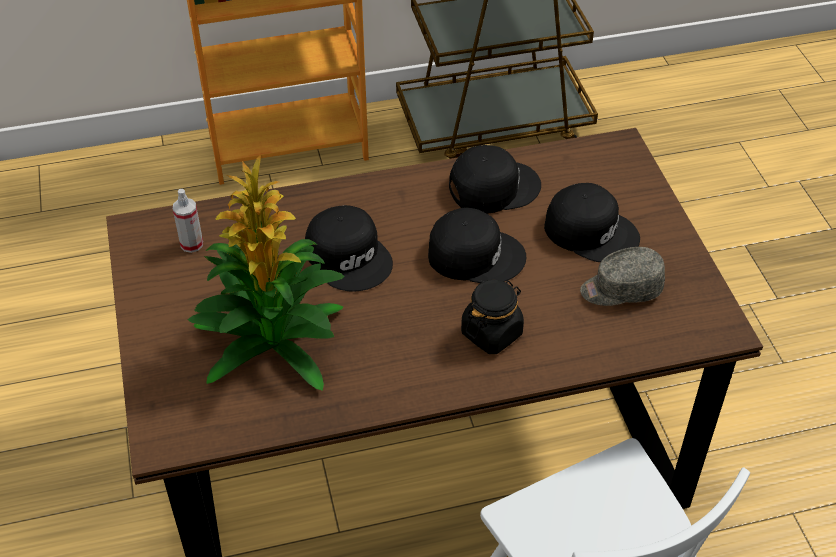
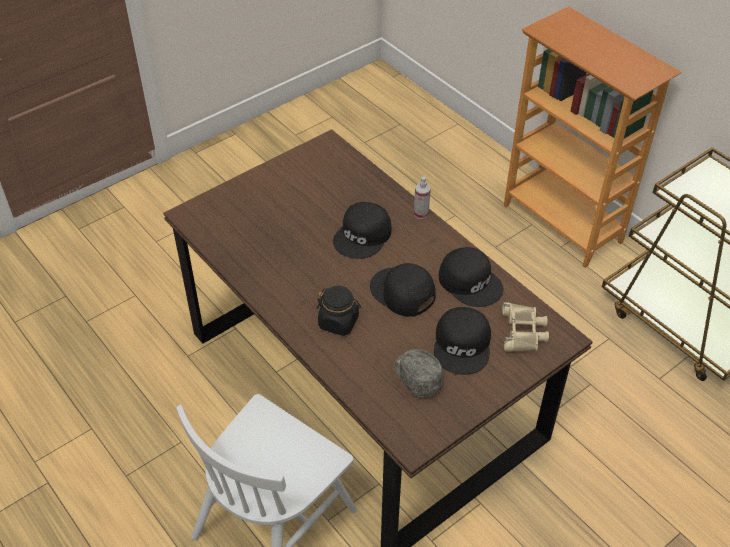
camera: 65 degrees right, 0 degrees up
spray bottle [173,189,203,253] -> spray bottle moved to [414,176,431,219]
potted plant [187,154,345,391] -> none
black cap [428,208,526,283] -> black cap turned 150 degrees clockwise [370,263,436,317]
none -> beige binoculars [502,302,549,352]

